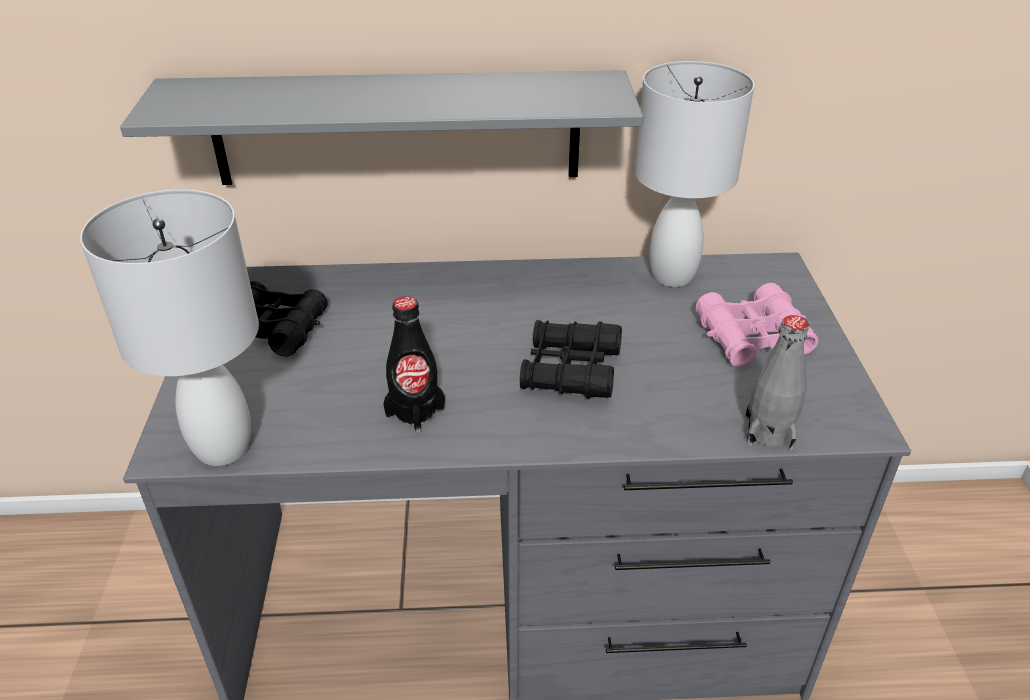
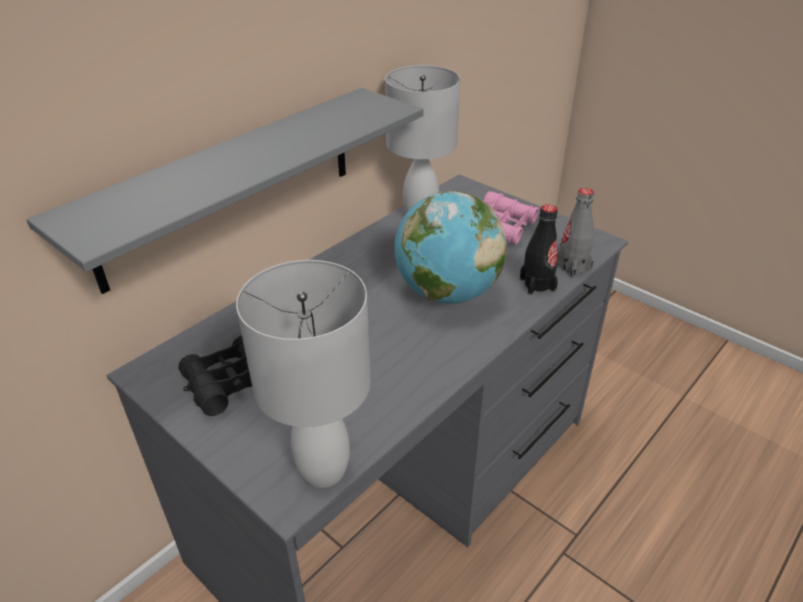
camera: 45 degrees left, 0 degrees up
black bottle [384,296,445,432] -> black bottle moved to [520,204,558,295]
black binoculars [520,320,622,399] -> globe [394,191,507,304]

